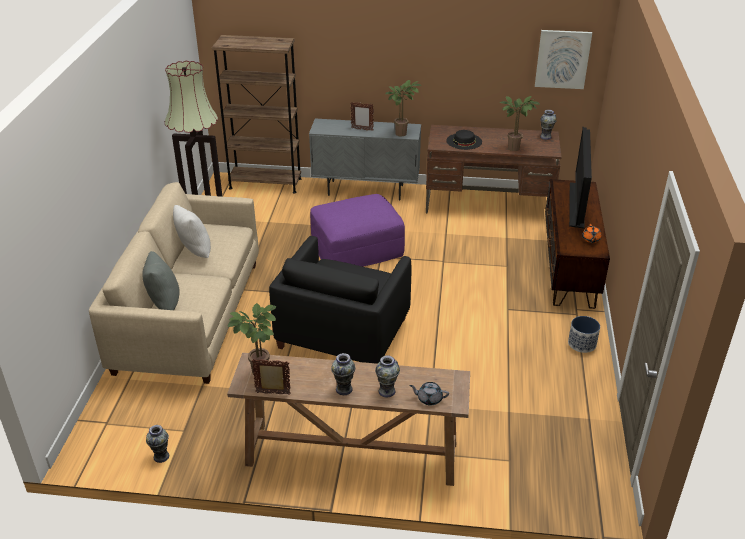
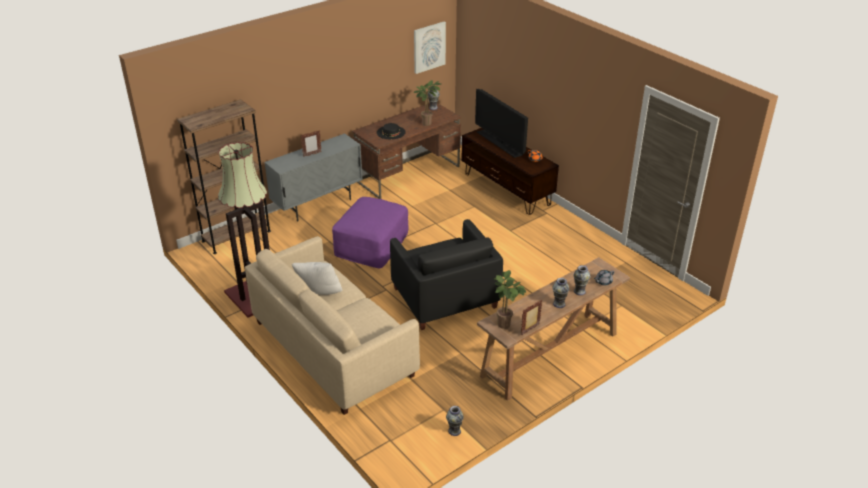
camera: 45 degrees left, 0 degrees up
grey pillow [142,251,180,310] -> none
potted plant [385,80,421,136] -> none
planter [568,316,600,353] -> none

